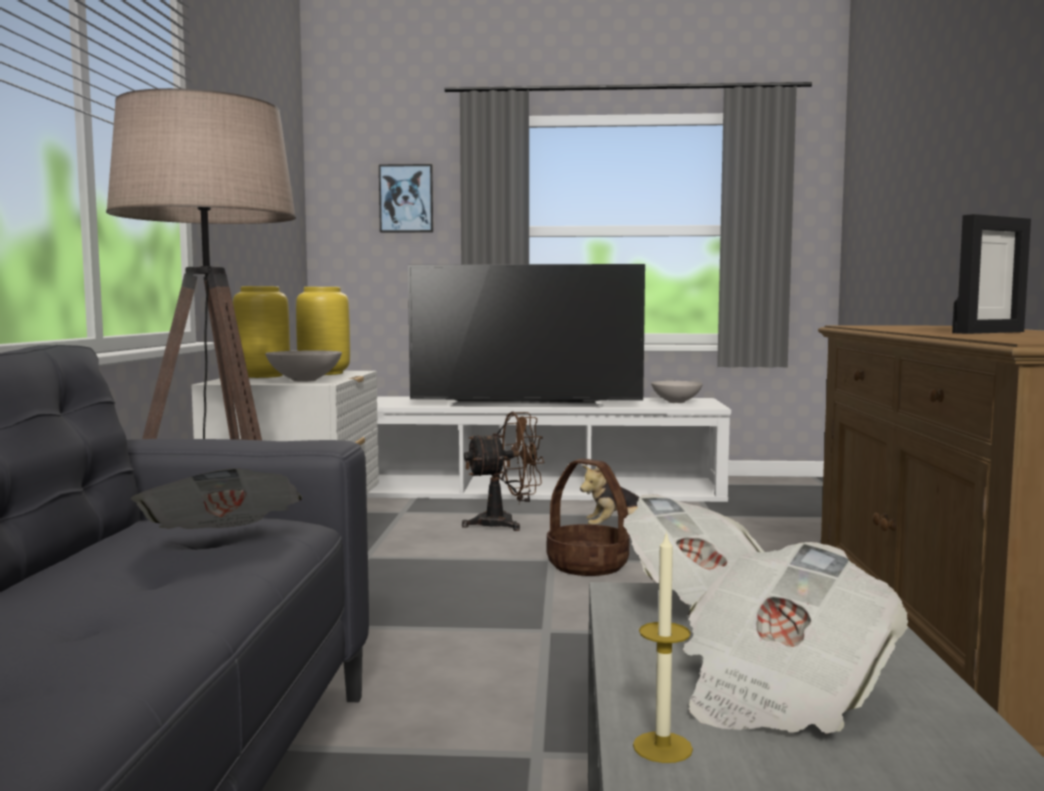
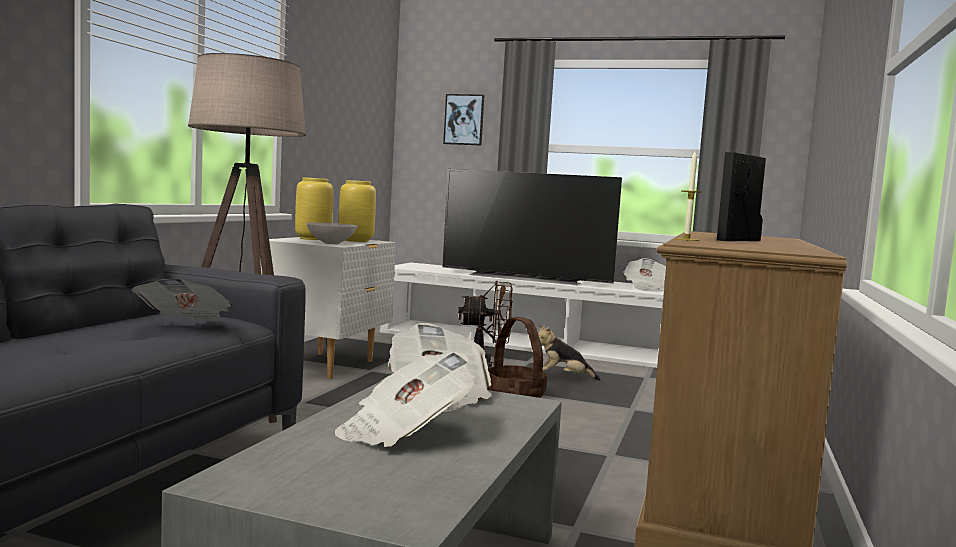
camera: 15 degrees right, 0 degrees up
candle [633,531,693,763] -> candle moved to [675,151,702,241]
white bowl [651,381,703,403] -> newspaper [623,258,666,291]
picture frame [952,214,1031,334] -> picture frame turned 150 degrees clockwise [717,152,766,241]

